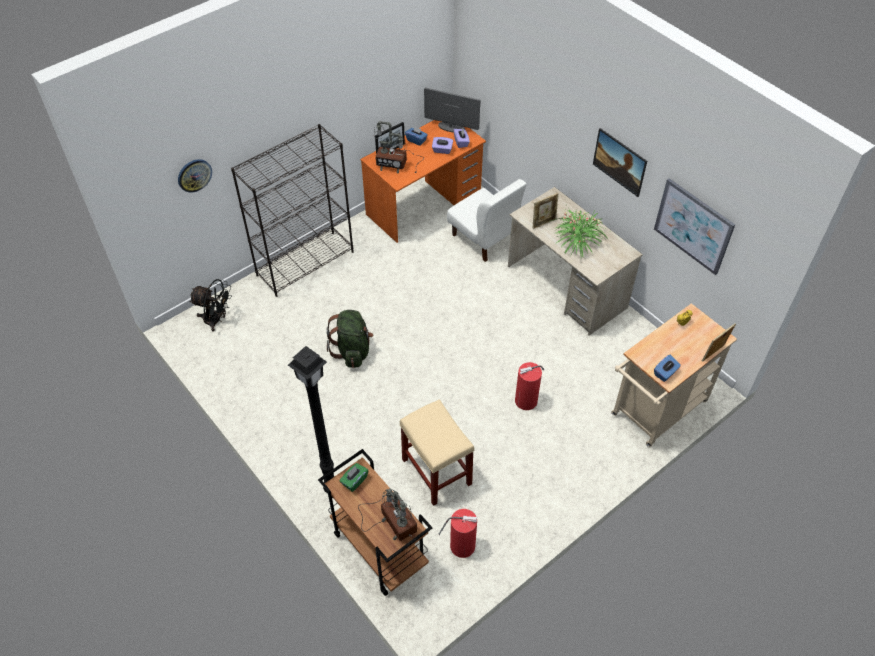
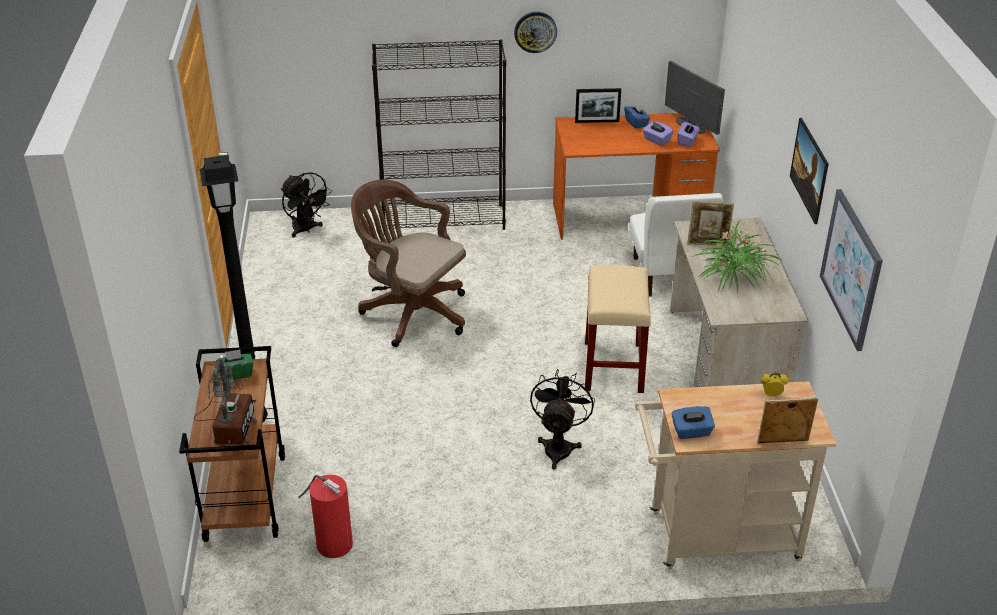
camera: 35 degrees right, 15 degrees down
wall clock [178,159,212,193] -> wall clock moved to [514,12,557,53]
green backpack [326,310,373,368] -> brown office chair [351,180,466,347]
table lamp [374,121,423,174] -> none
beige stool [400,399,474,506] -> beige stool moved to [585,265,651,393]
fire extinguisher [515,362,544,410] -> black fan [530,369,595,470]

